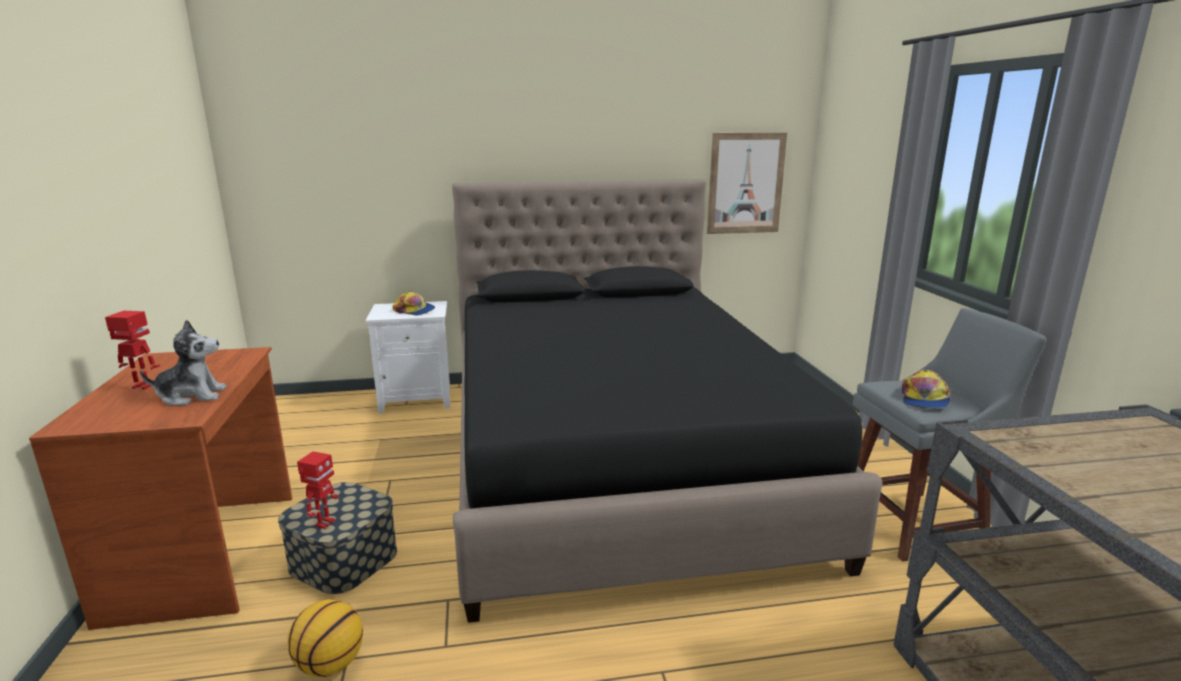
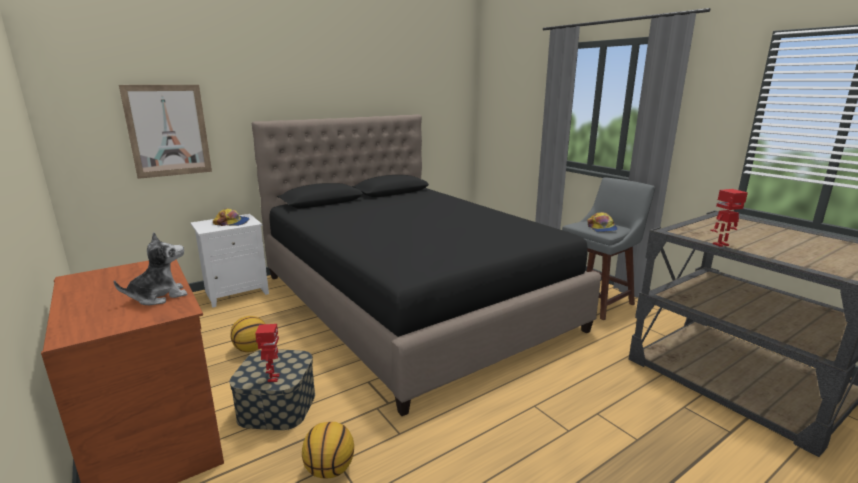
camera: 25 degrees left, 0 degrees up
toy robot [105,311,160,389] -> toy robot moved to [710,189,748,247]
picture [707,133,787,234] -> picture moved to [119,85,212,179]
none -> basketball [230,316,265,352]

